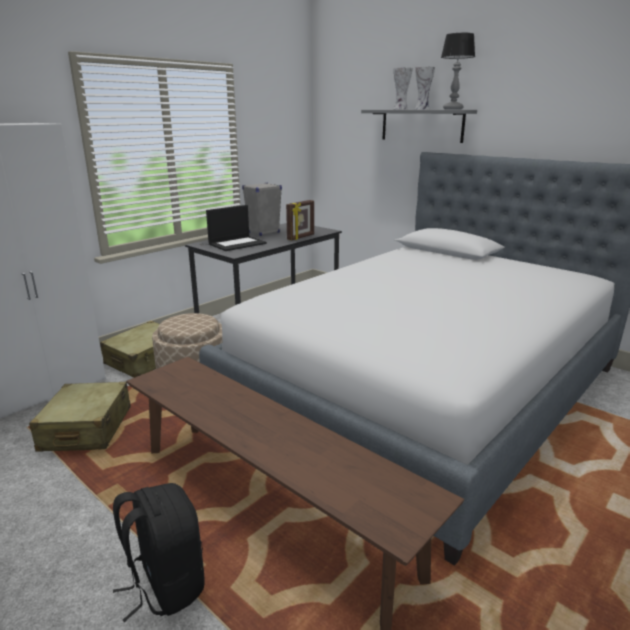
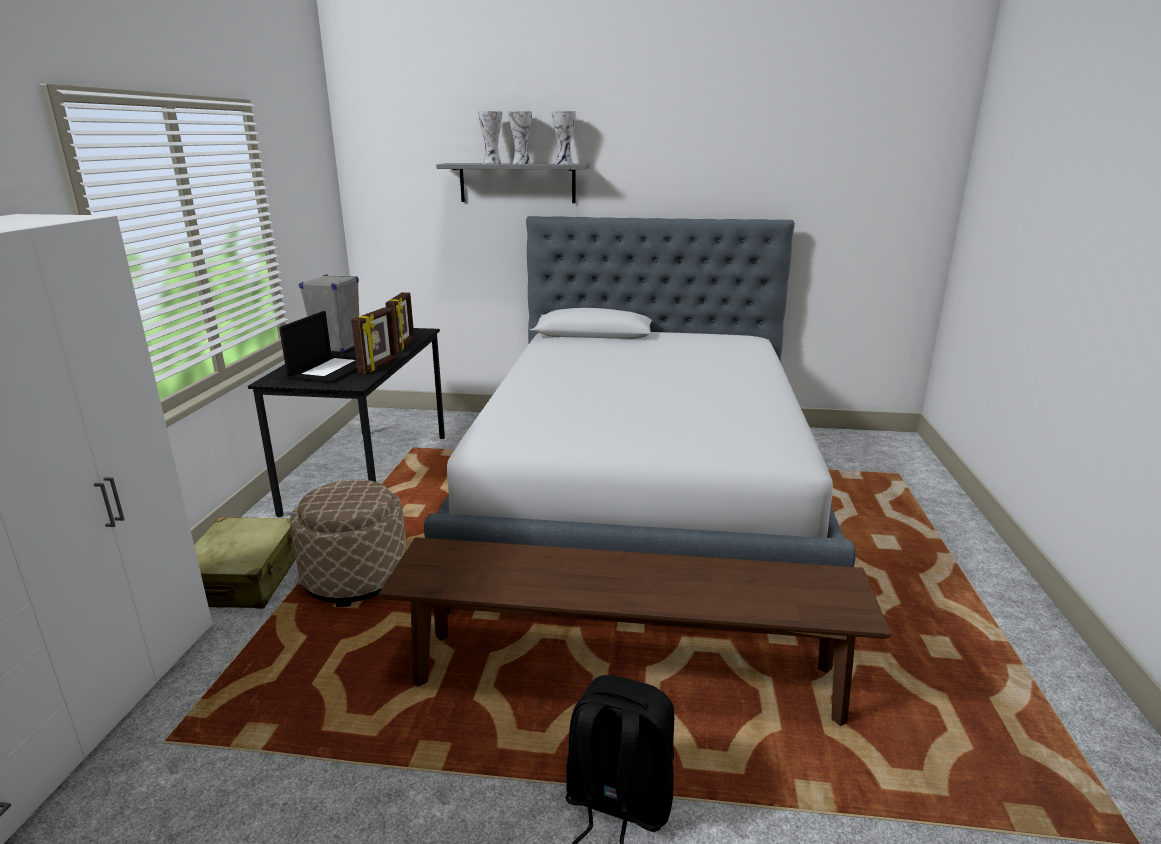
camera: 35 degrees left, 0 degrees up
beige suitcase [29,382,131,452] -> none
table lamp [441,33,475,110] -> vase [552,111,576,164]
none -> picture frame [351,308,397,374]

